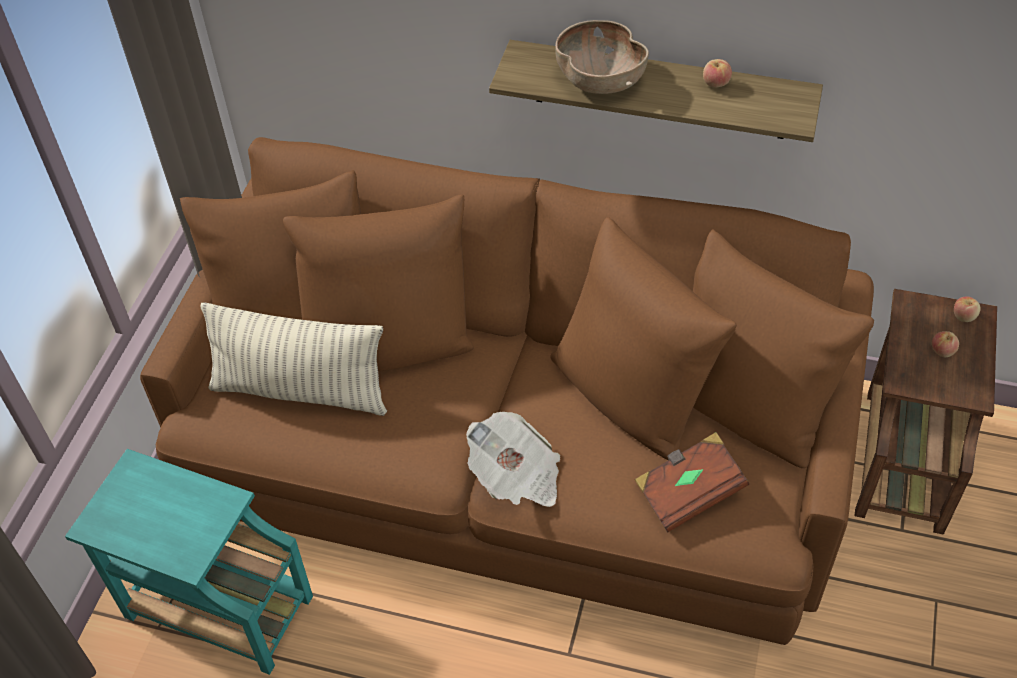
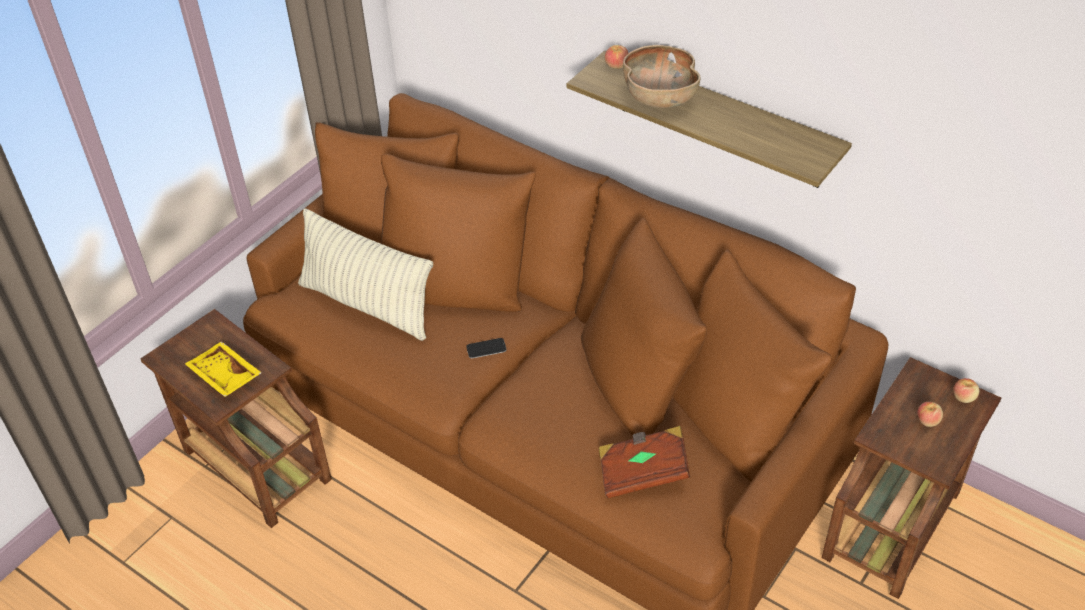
camera: 20 degrees right, 5 degrees down
turquoise side table [65,449,313,675] -> brown side table [141,309,332,528]
newspaper [466,412,560,507] -> none
apple [703,59,732,87] -> apple moved to [605,45,628,69]
none -> yellow tray [185,341,262,397]
none -> phone [466,338,507,358]

